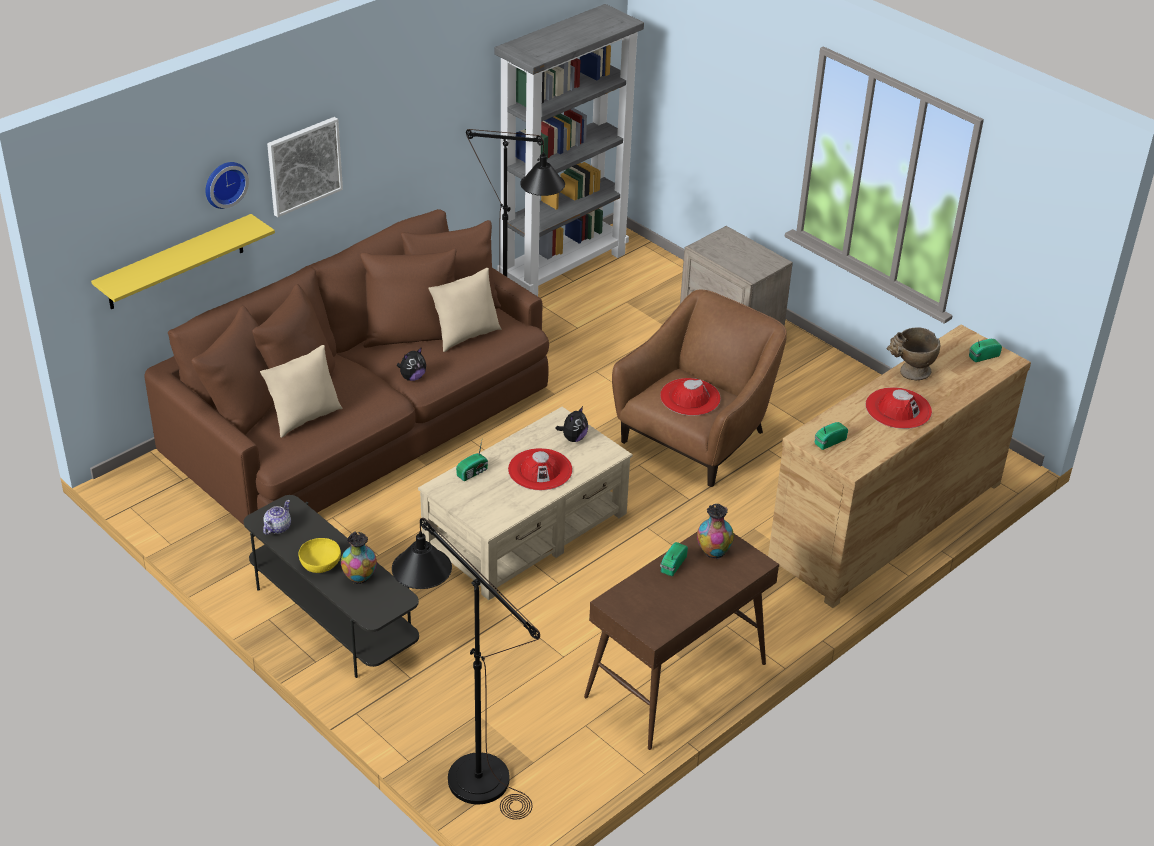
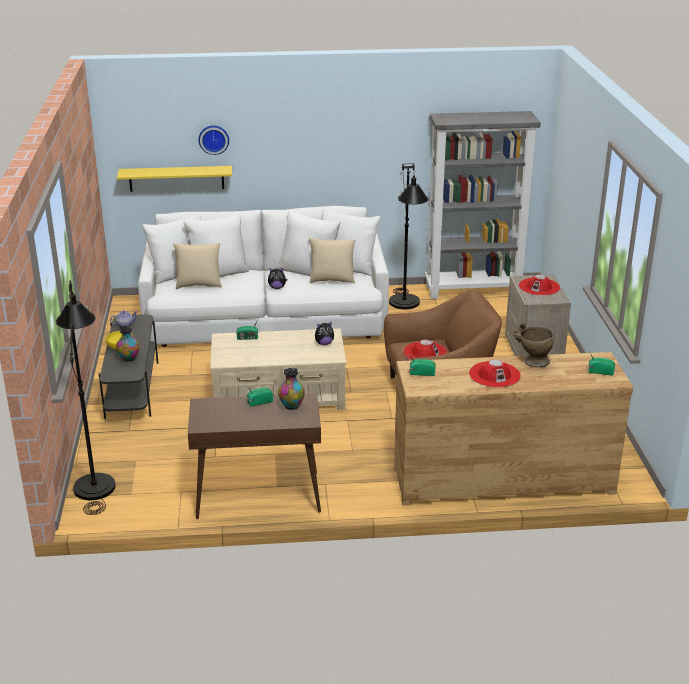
camera: 40 degrees right, 10 degrees down
brown sofa [144,209,549,525] -> white sofa [138,206,389,347]
picture [267,117,343,217] -> none
red hat [508,448,573,490] -> red hat moved to [519,275,560,296]

